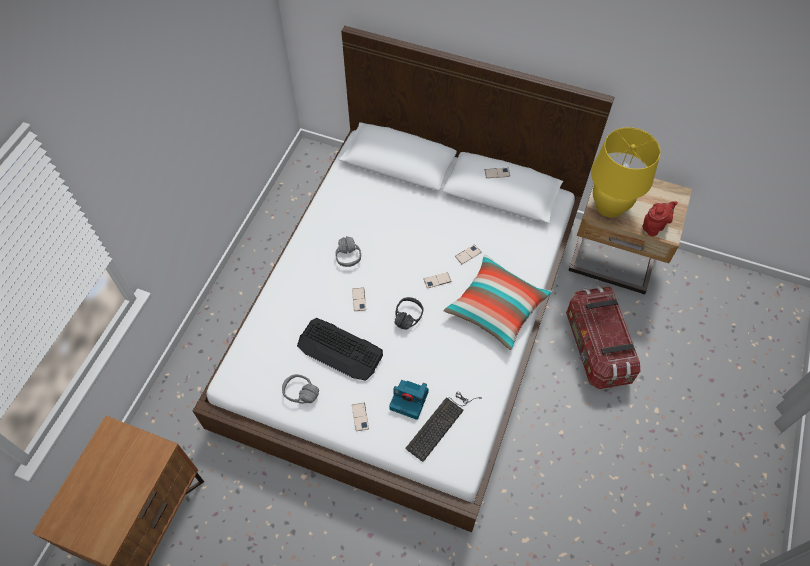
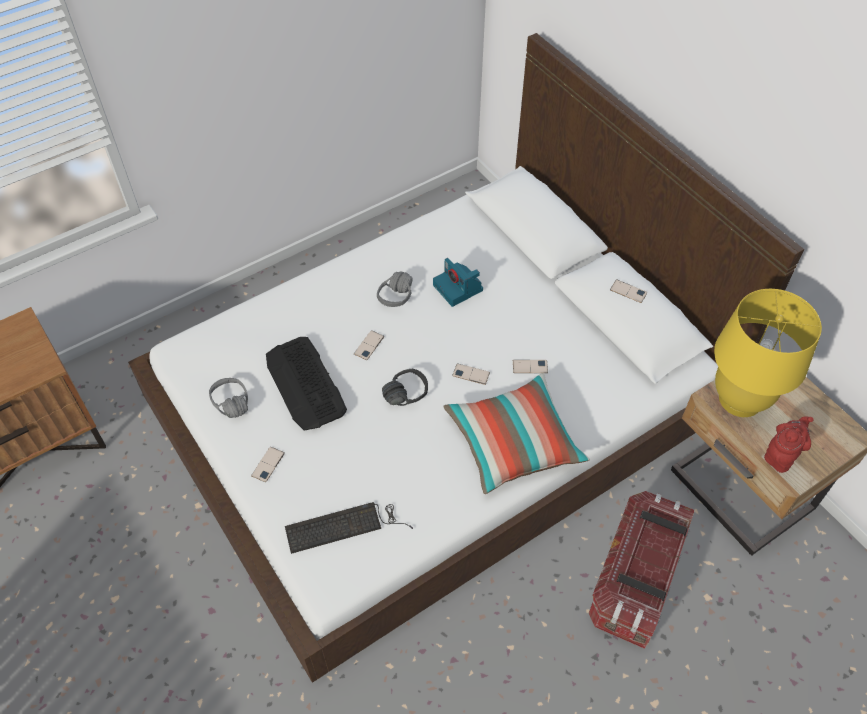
camera: 35 degrees right, 5 degrees down
camera [389,380,429,420] -> camera moved to [433,258,483,307]
red teapot [642,201,678,236] -> red teapot turned 45 degrees counterclockwise [764,416,814,473]

